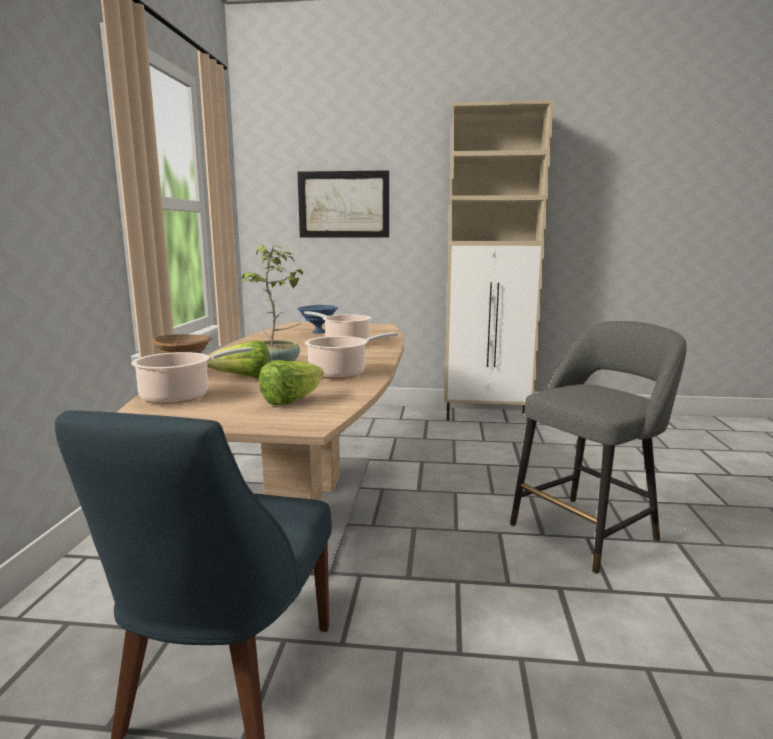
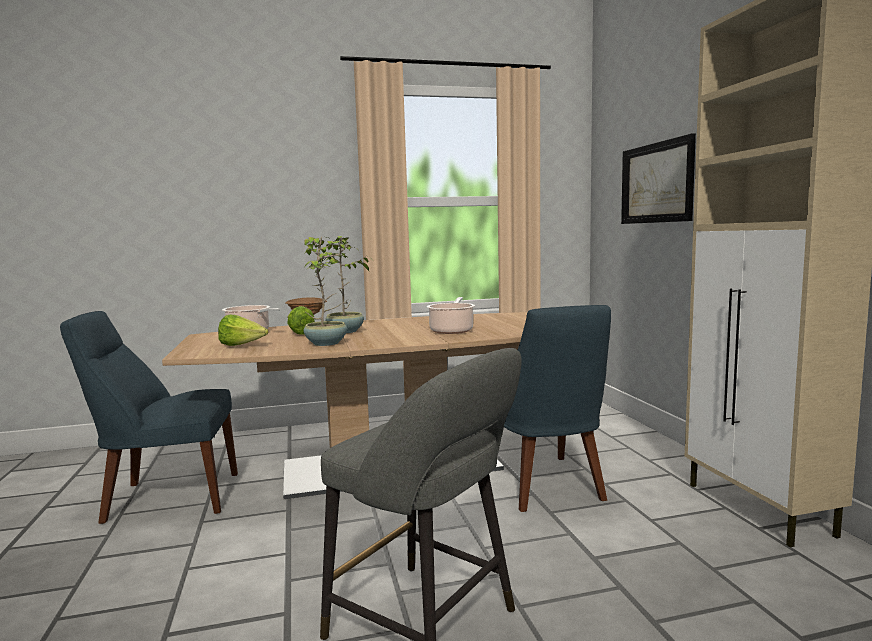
camera: 70 degrees right, 5 degrees down
blue bowl [297,305,338,334] -> none
cooking pot [305,332,398,379] -> potted plant [303,237,347,346]
none -> blue chair [504,305,611,512]

